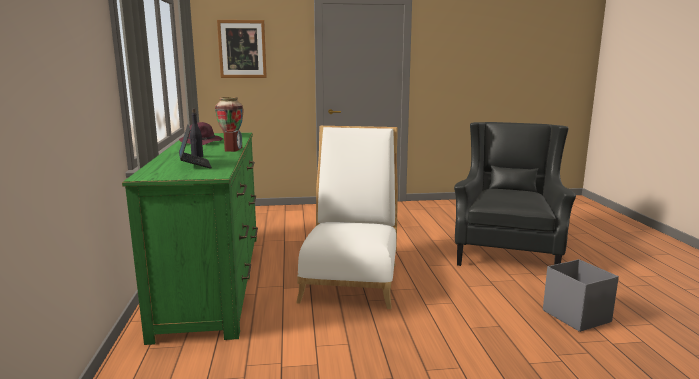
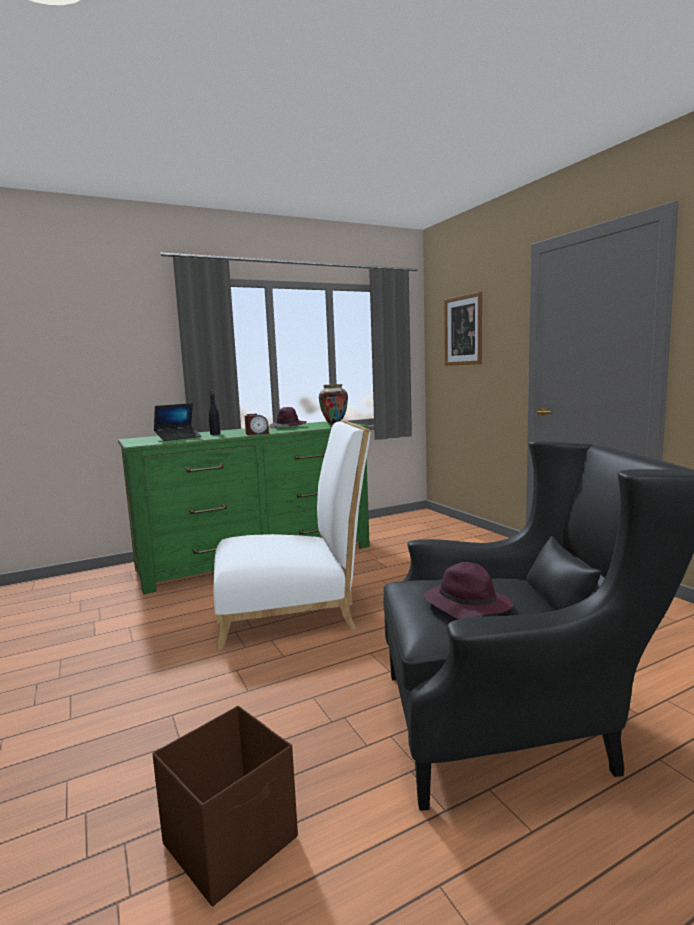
camera: 70 degrees right, 5 degrees down
grey storage box [543,259,619,332] -> brown storage box [153,706,298,907]
none -> purple hat [423,562,513,619]

